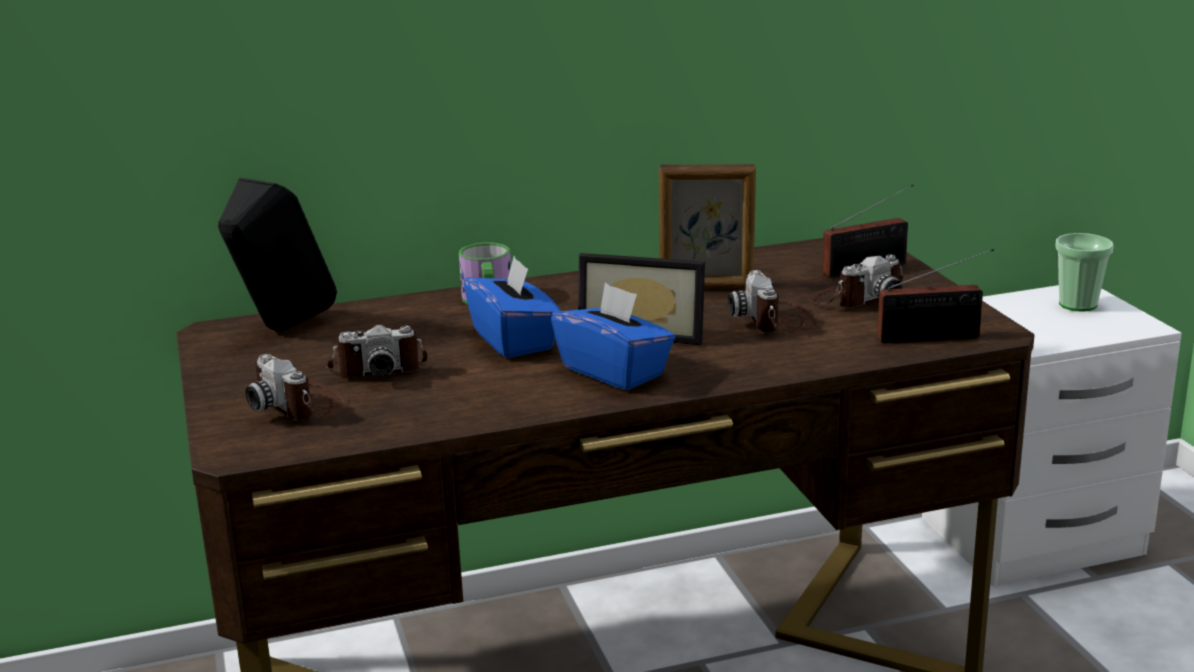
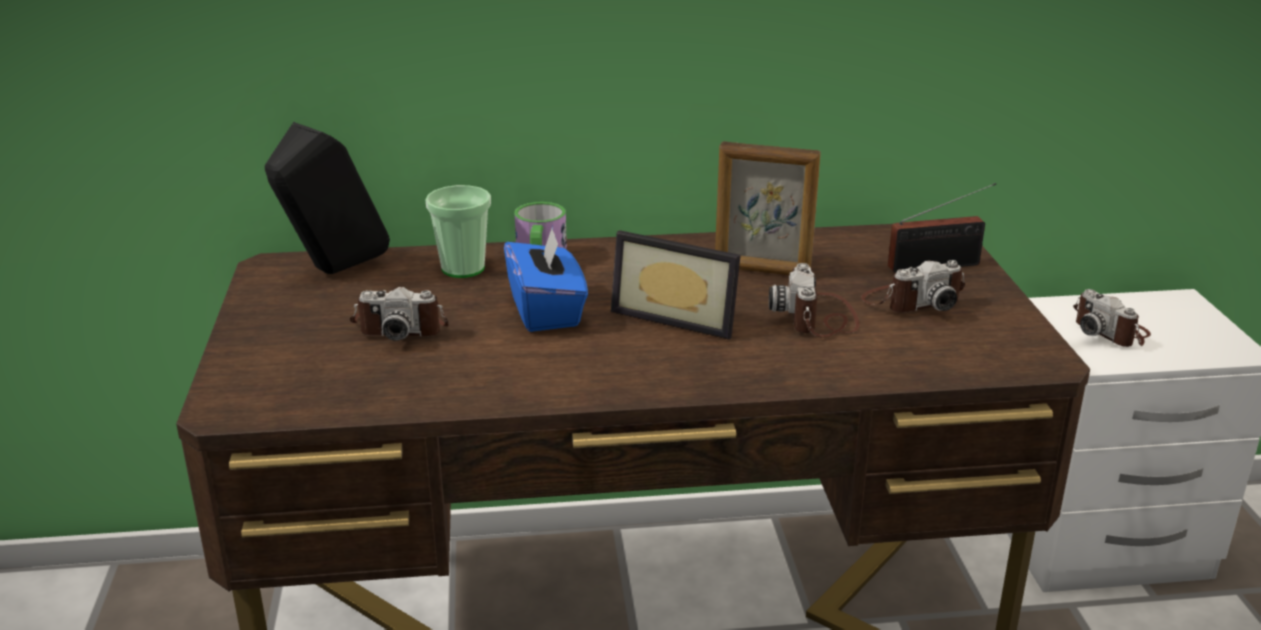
camera: 10 degrees right, 5 degrees up
camera [245,354,348,420] -> camera moved to [1073,289,1151,347]
blue tissue box [551,283,675,390] -> none
radio [877,249,994,343] -> none
cup [1056,233,1114,312] -> cup moved to [425,185,491,278]

